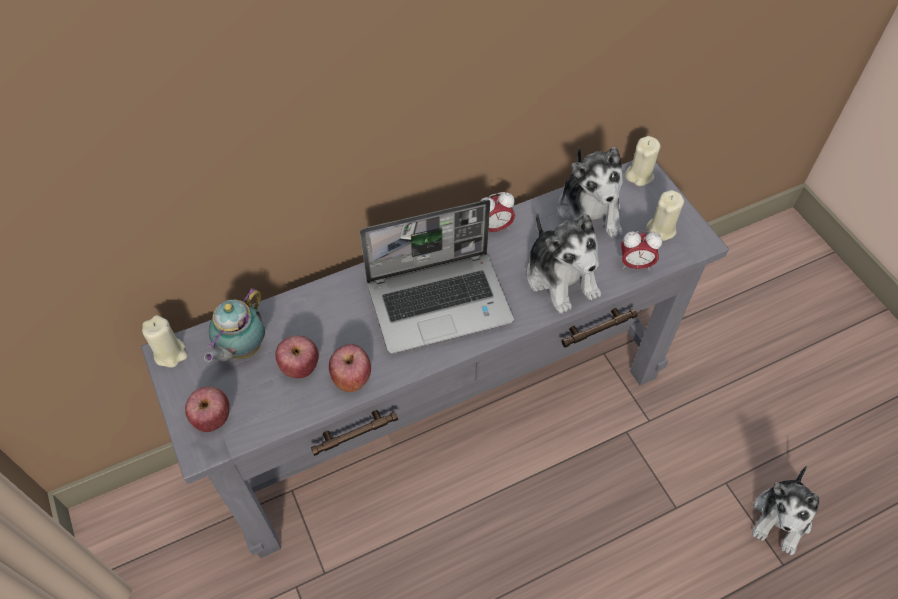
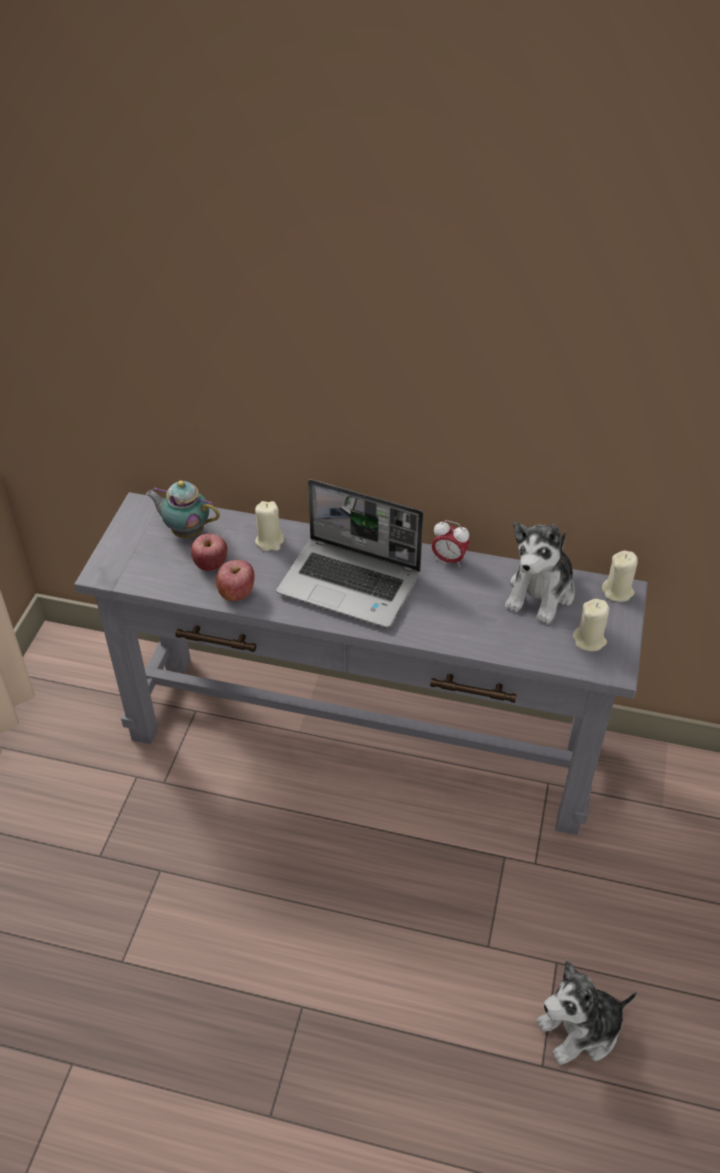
camera: 40 degrees right, 10 degrees down
beige candle [142,315,188,368] -> beige candle moved to [255,501,284,551]
apple [185,387,230,432] -> none
teapot [204,288,265,362] -> teapot turned 45 degrees clockwise [146,481,220,538]
plush toy [526,212,601,314] -> none
alarm clock [621,231,662,270] -> none

